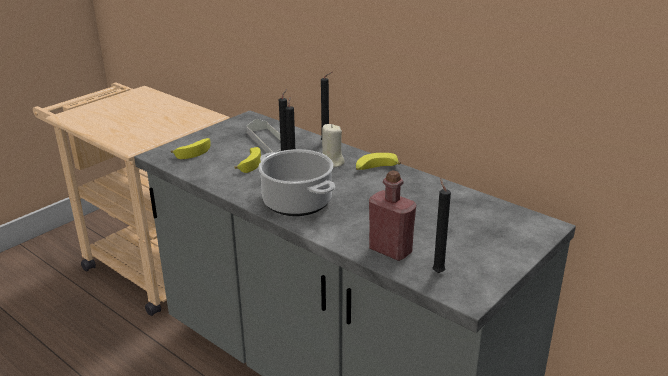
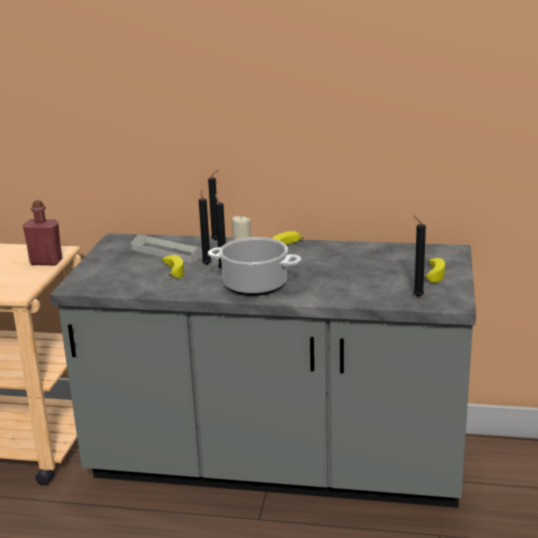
camera: 30 degrees left, 5 degrees down
banana [171,138,211,159] -> banana moved to [424,258,445,283]
red bottle [369,171,416,261] -> red bottle moved to [23,200,62,265]

